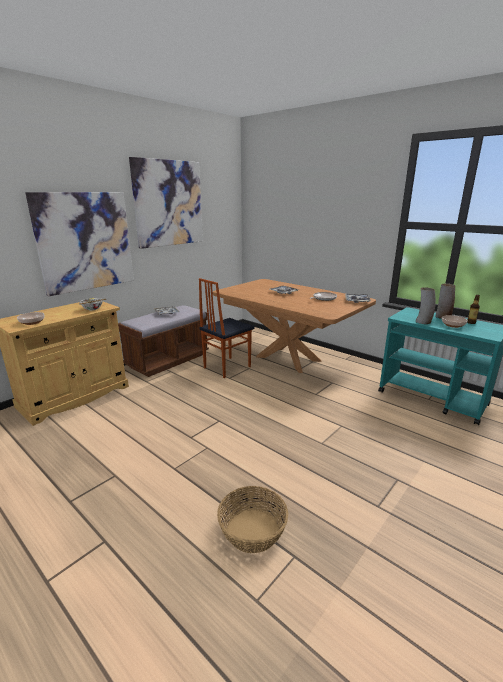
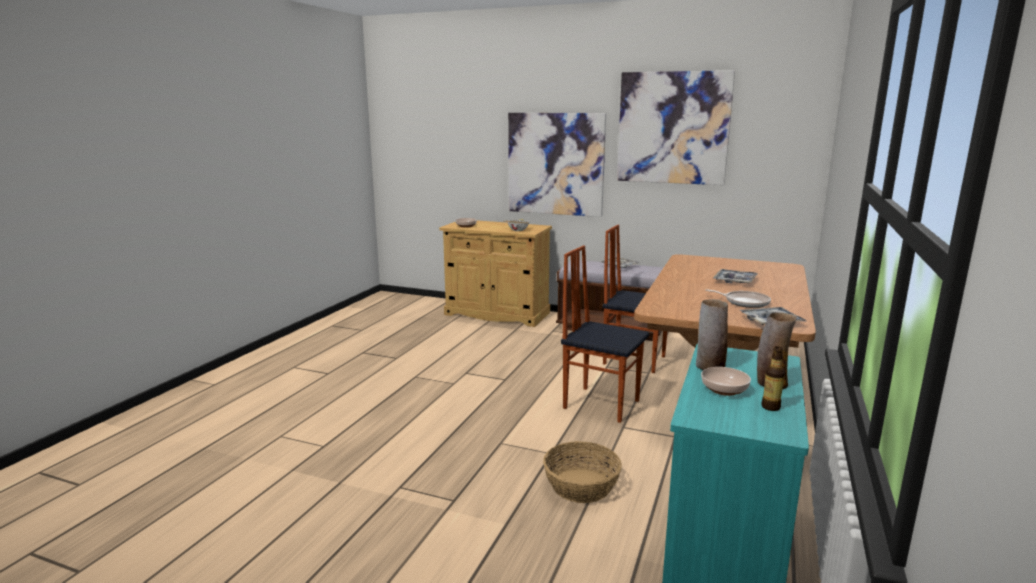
camera: 70 degrees right, 5 degrees down
basket [217,486,288,553] -> basket moved to [543,441,622,503]
none -> chair [561,245,649,423]

